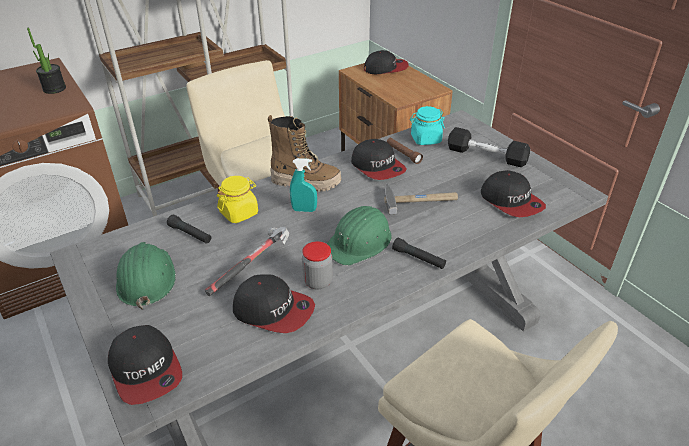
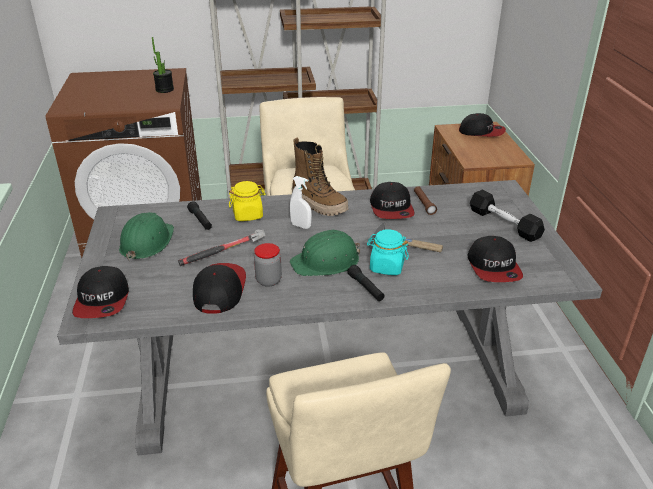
camera: 25 degrees right, 5 degrees down
cap [233,274,315,333] -> cap turned 135 degrees counterclockwise [193,263,246,314]
turquoise spray bottle [290,158,317,212] -> white spray bottle [290,176,312,229]
turquoise jar [410,106,445,145] -> turquoise jar moved to [367,229,409,275]

